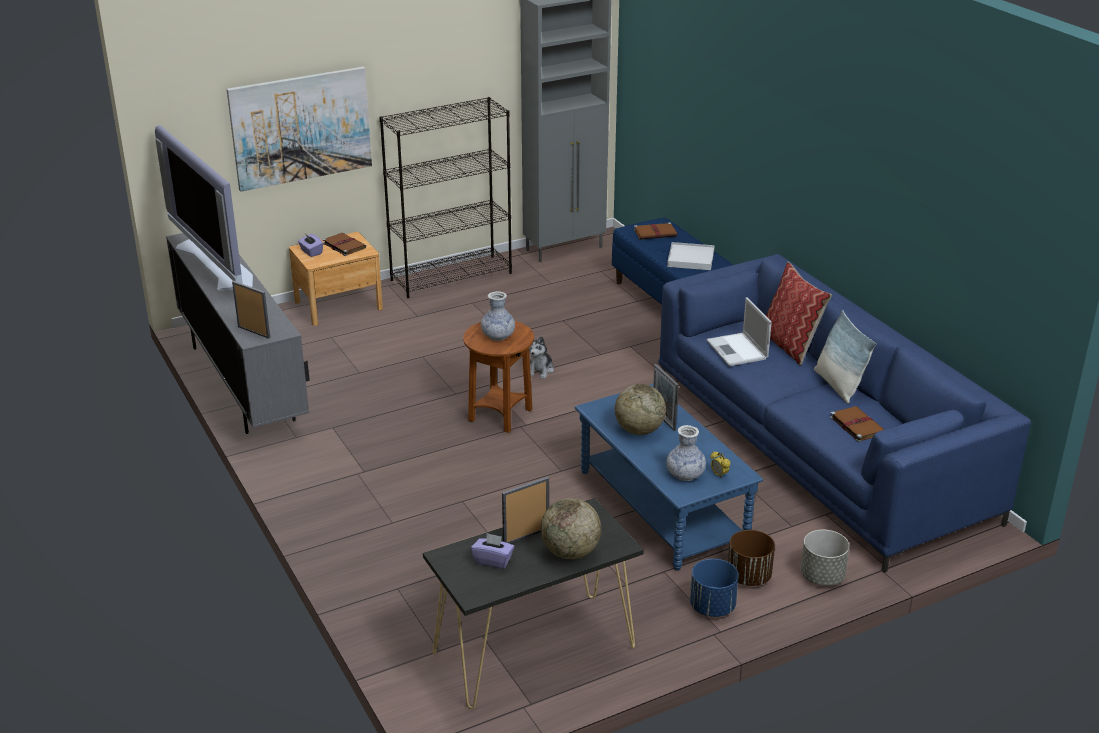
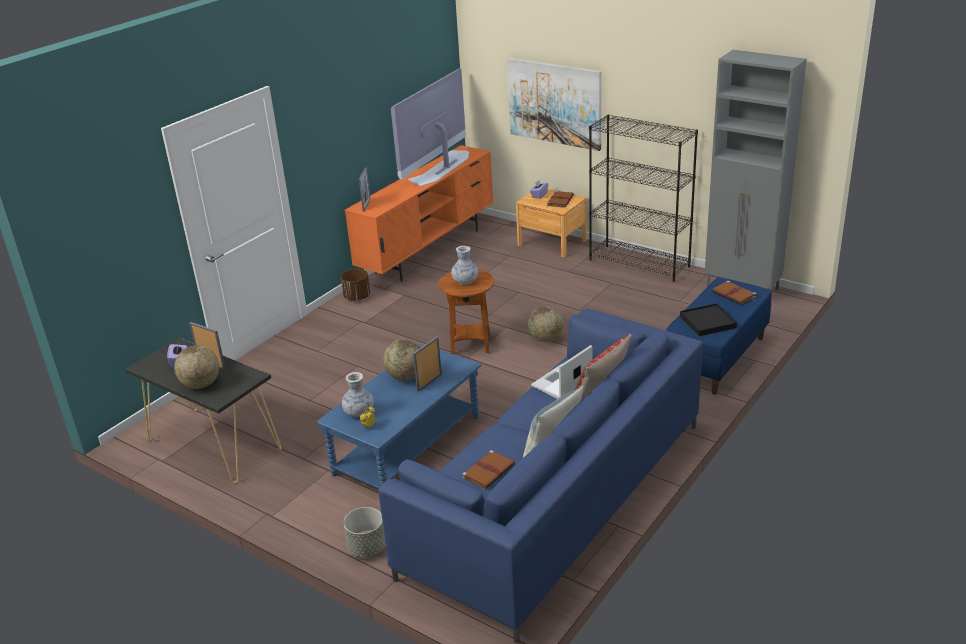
camera: 65 degrees right, 0 degrees up
grey tv stand [166,233,310,434] -> orange tv stand [345,145,493,282]
plush toy [529,336,554,379] -> globe [528,306,563,342]
white tray [667,242,715,270] -> black tray [680,303,737,336]
blue planter [690,559,739,617] -> none
brown planter [728,530,775,586] -> brown planter moved to [341,269,370,301]

